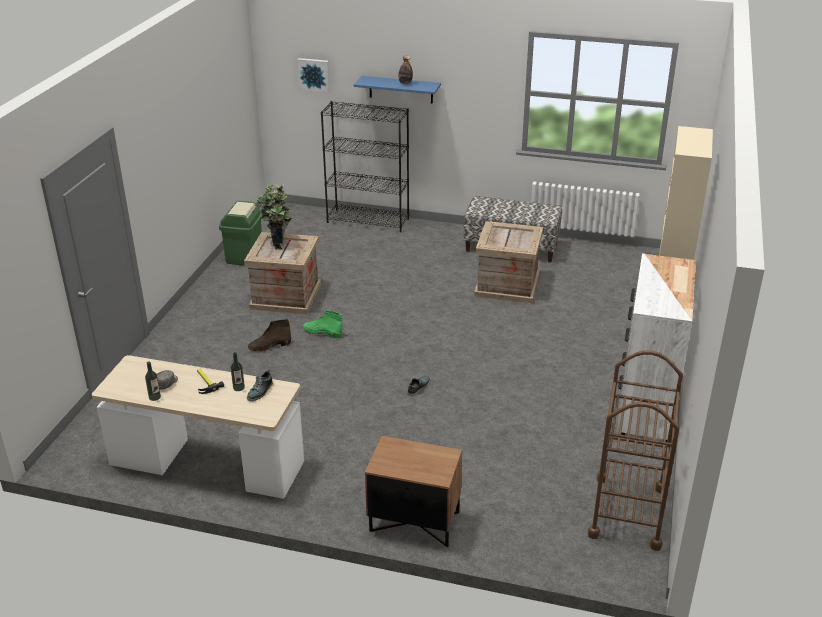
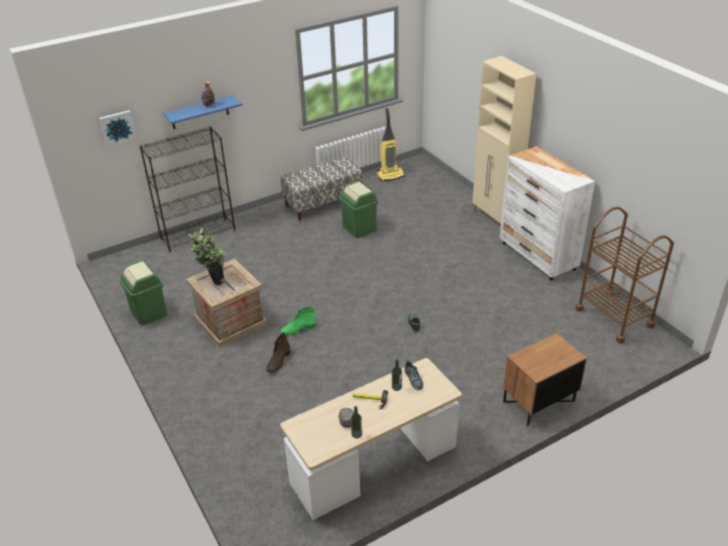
camera: 45 degrees left, 5 degrees up
crate [474,221,543,303] -> green trash can [339,181,378,238]
none -> vacuum cleaner [377,108,405,181]

